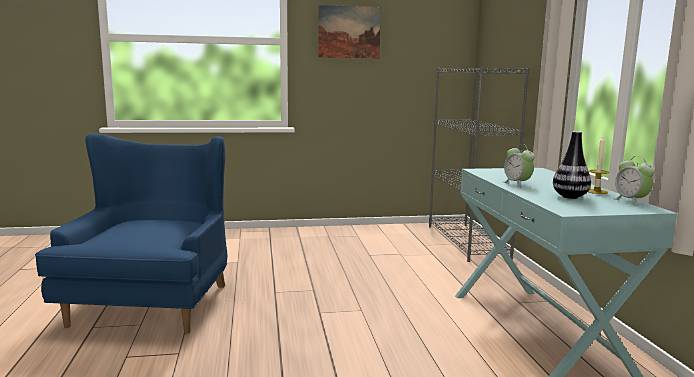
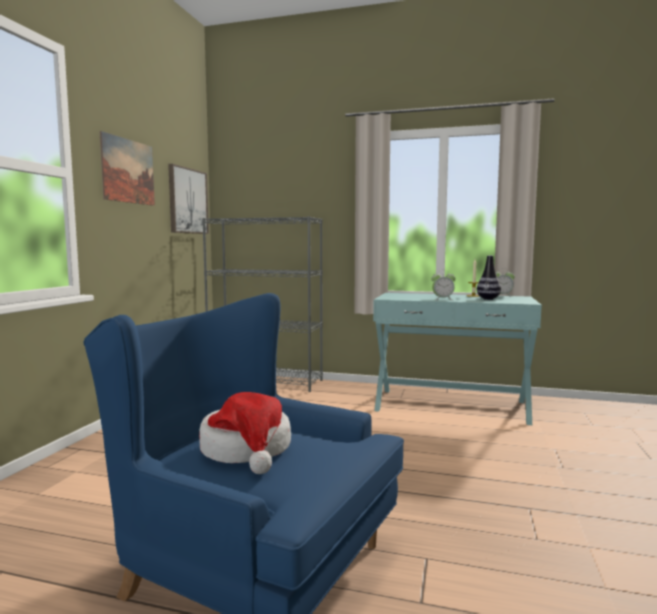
camera: 65 degrees left, 5 degrees down
none -> picture [168,164,209,234]
none -> hat [199,392,291,474]

